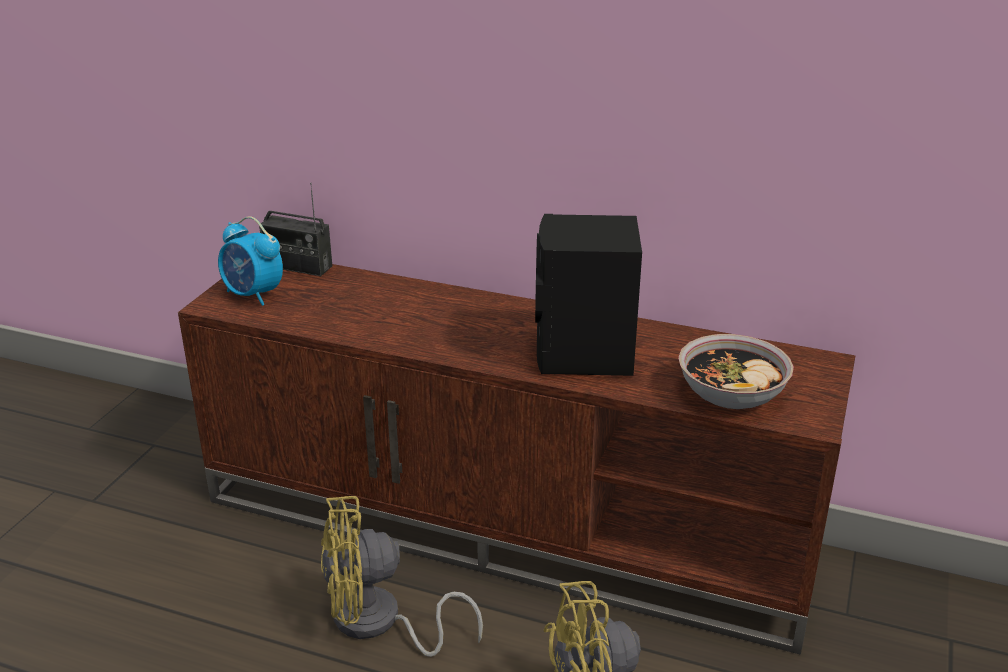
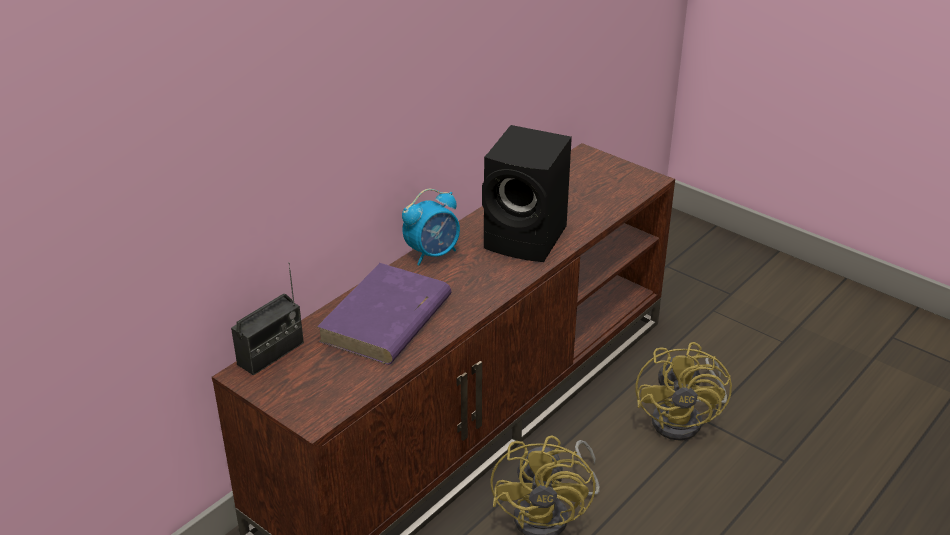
camera: 70 degrees left, 5 degrees up
alarm clock [218,216,283,306] -> alarm clock moved to [402,189,460,265]
bowl [678,334,794,409] -> none
none -> purple book [317,263,452,364]

